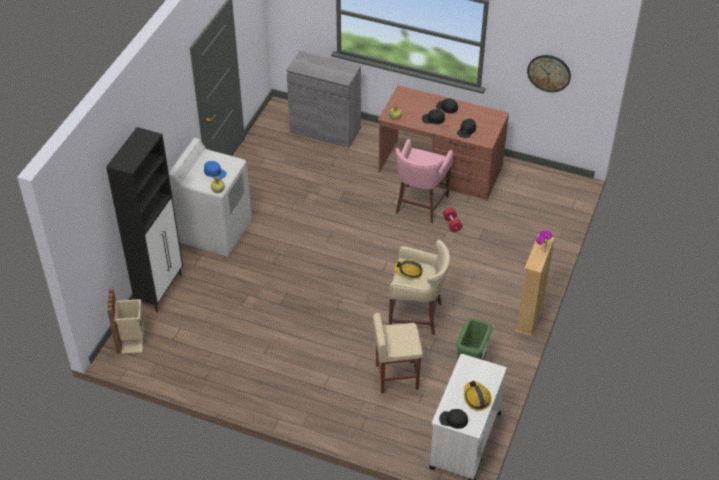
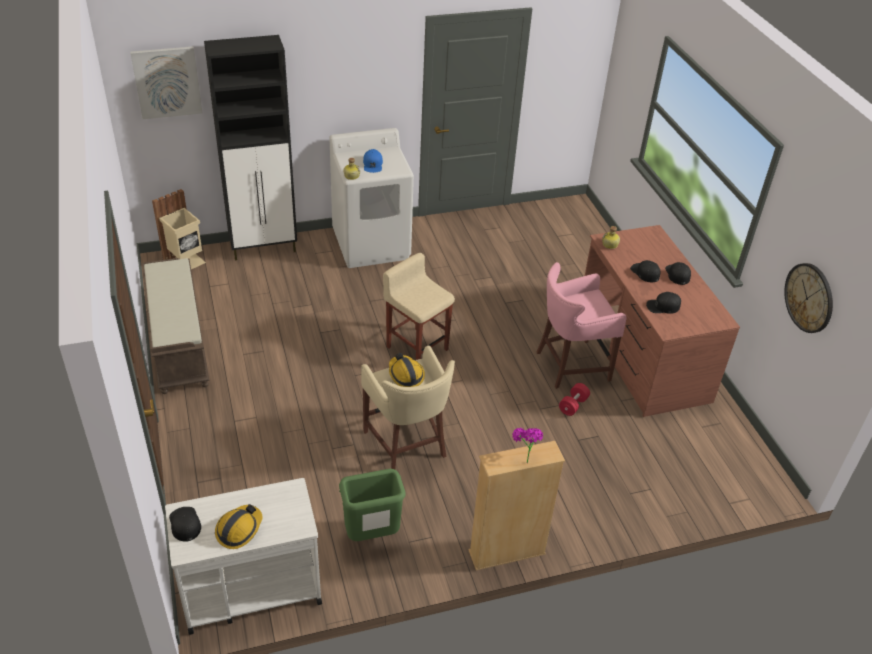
camera: 50 degrees right, 5 degrees down
grey cabinet [286,51,361,148] -> none
beige stool [373,313,423,394] -> beige stool moved to [383,253,455,360]
none -> picture [130,46,202,119]
none -> brown bench [142,258,209,394]

